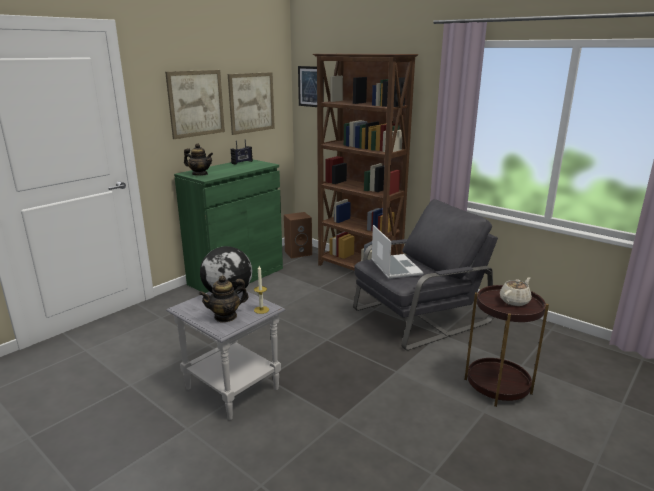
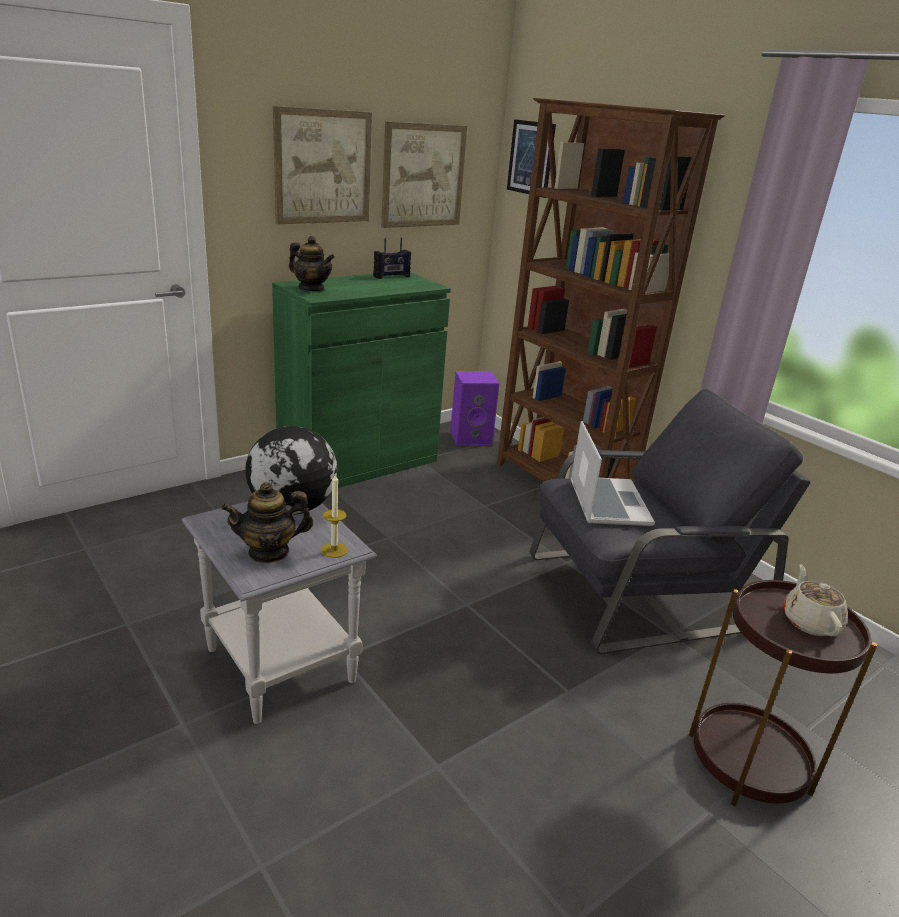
camera: 10 degrees right, 5 degrees up
brown speaker [284,212,312,258] -> purple speaker [450,371,500,445]
beige teapot [500,277,532,306] -> beige teapot turned 60 degrees counterclockwise [783,564,848,636]

